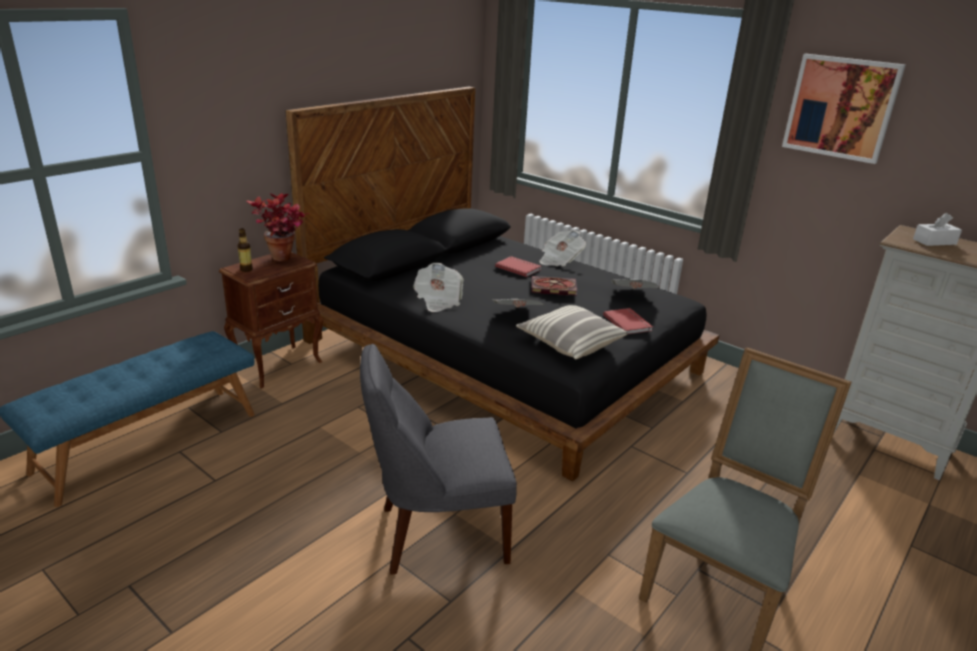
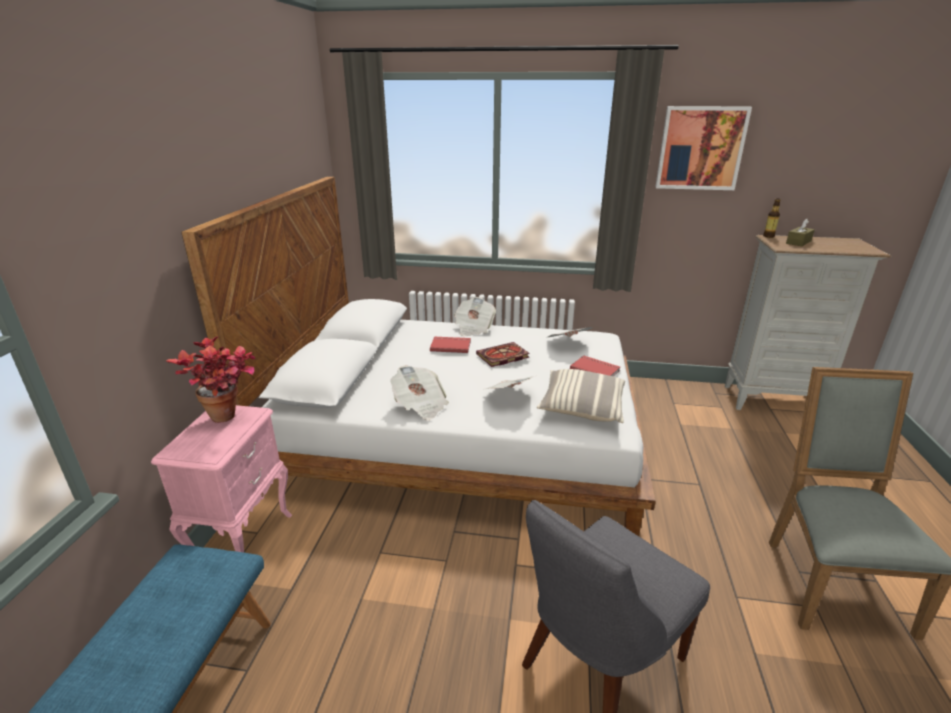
camera: 30 degrees left, 0 degrees up
brown nightstand [219,252,323,389] -> pink nightstand [151,405,292,552]
bottle [238,228,253,272] -> bottle moved to [763,199,781,238]
black bed [285,87,719,482] -> white bed [181,177,656,536]
white tissue box [913,213,962,246] -> brown tissue box [786,218,815,246]

